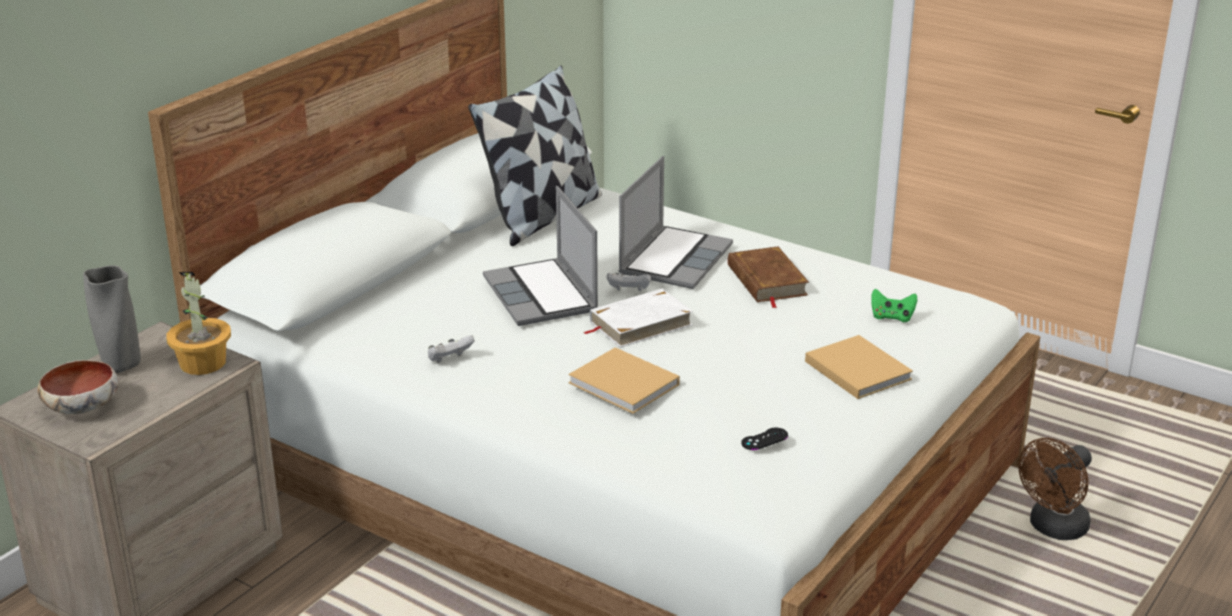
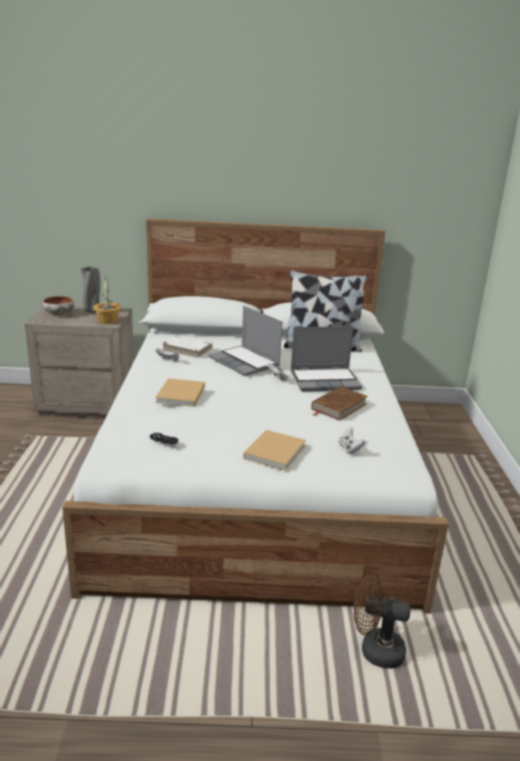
camera: 55 degrees right, 5 degrees down
laptop [483,186,598,326] -> laptop turned 75 degrees counterclockwise [209,306,282,376]
white book [584,289,693,348] -> white book moved to [162,335,212,359]
green game controller [871,289,917,322] -> white game controller [338,427,365,454]

